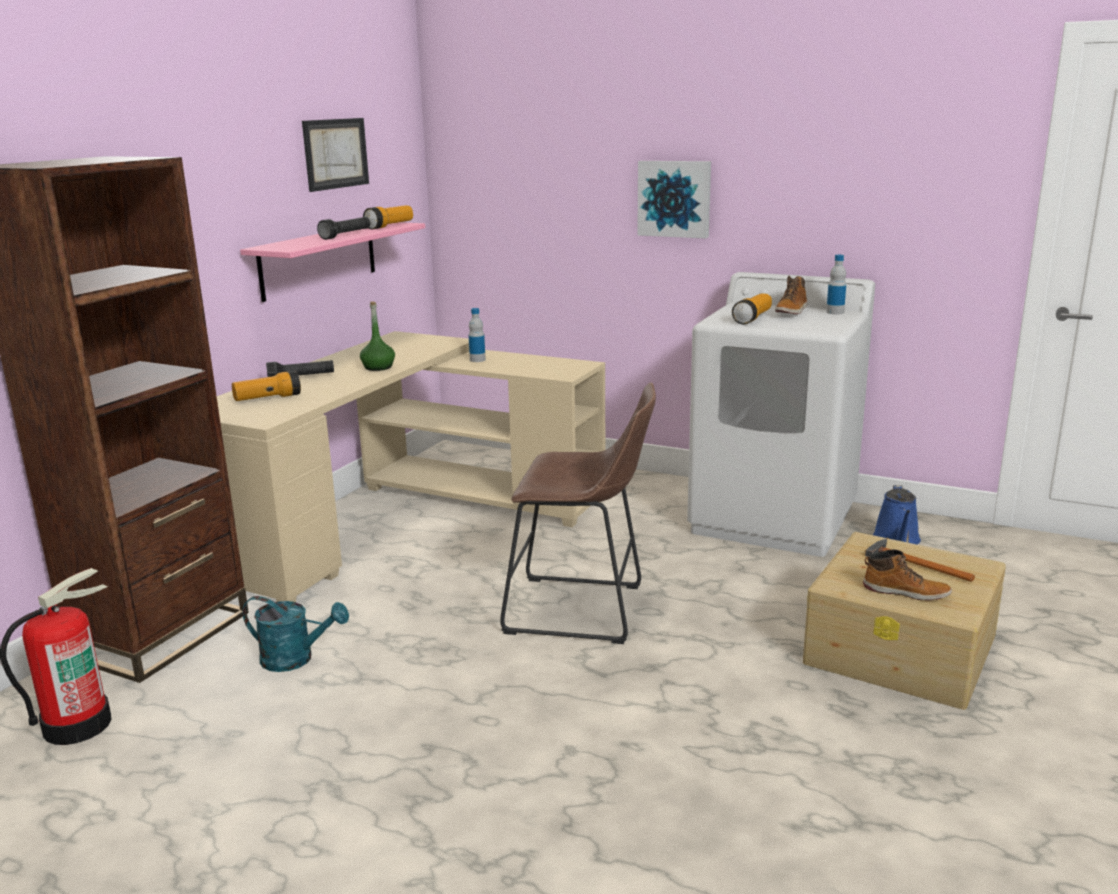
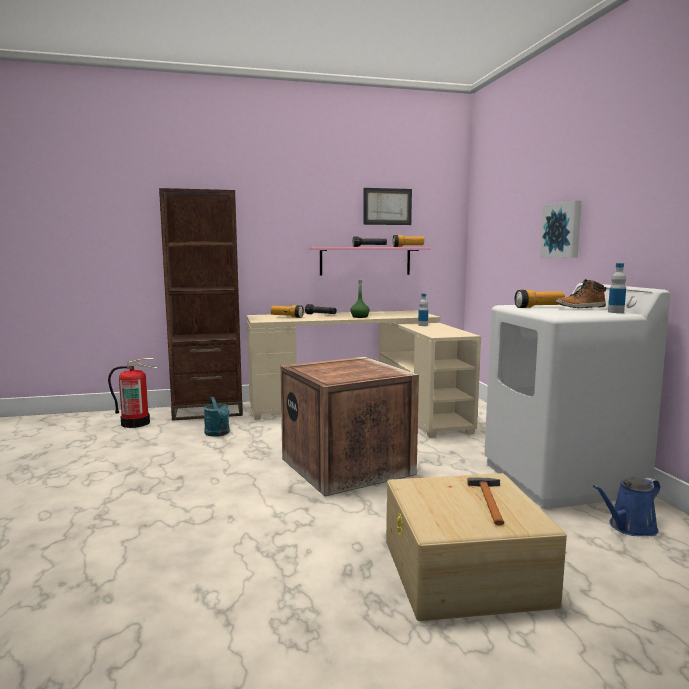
camera: 50 degrees right, 10 degrees down
brown stool [500,382,656,644] -> crate [280,357,419,496]
boot [863,549,952,601] -> none

